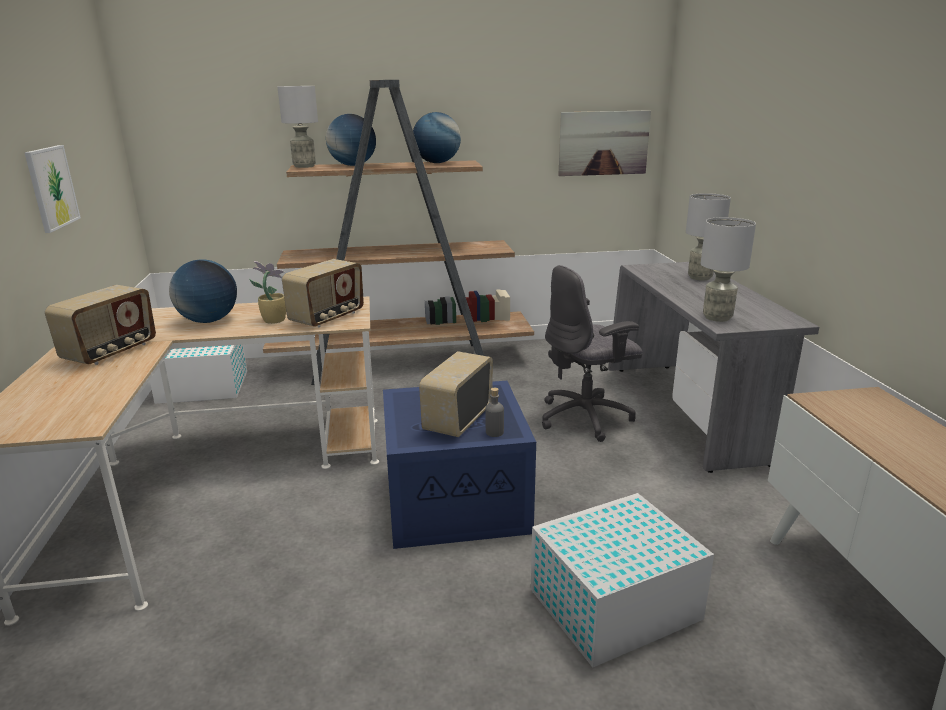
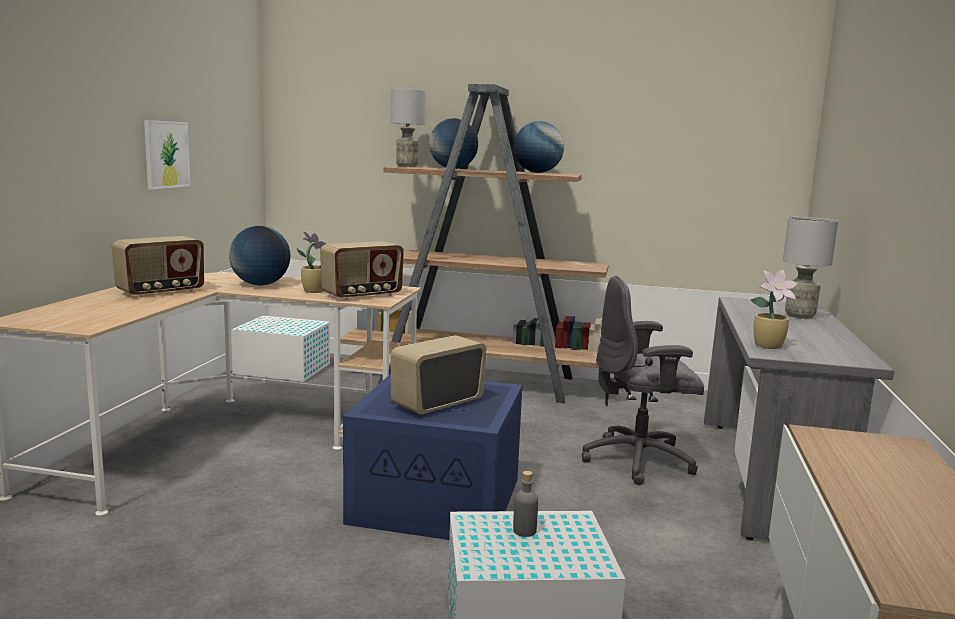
camera: 20 degrees right, 10 degrees down
grey bottle [485,388,504,437] -> grey bottle moved to [513,471,538,537]
picture [558,110,651,176] -> none
grey table lamp [701,217,756,322] -> potted plant [750,270,798,349]

